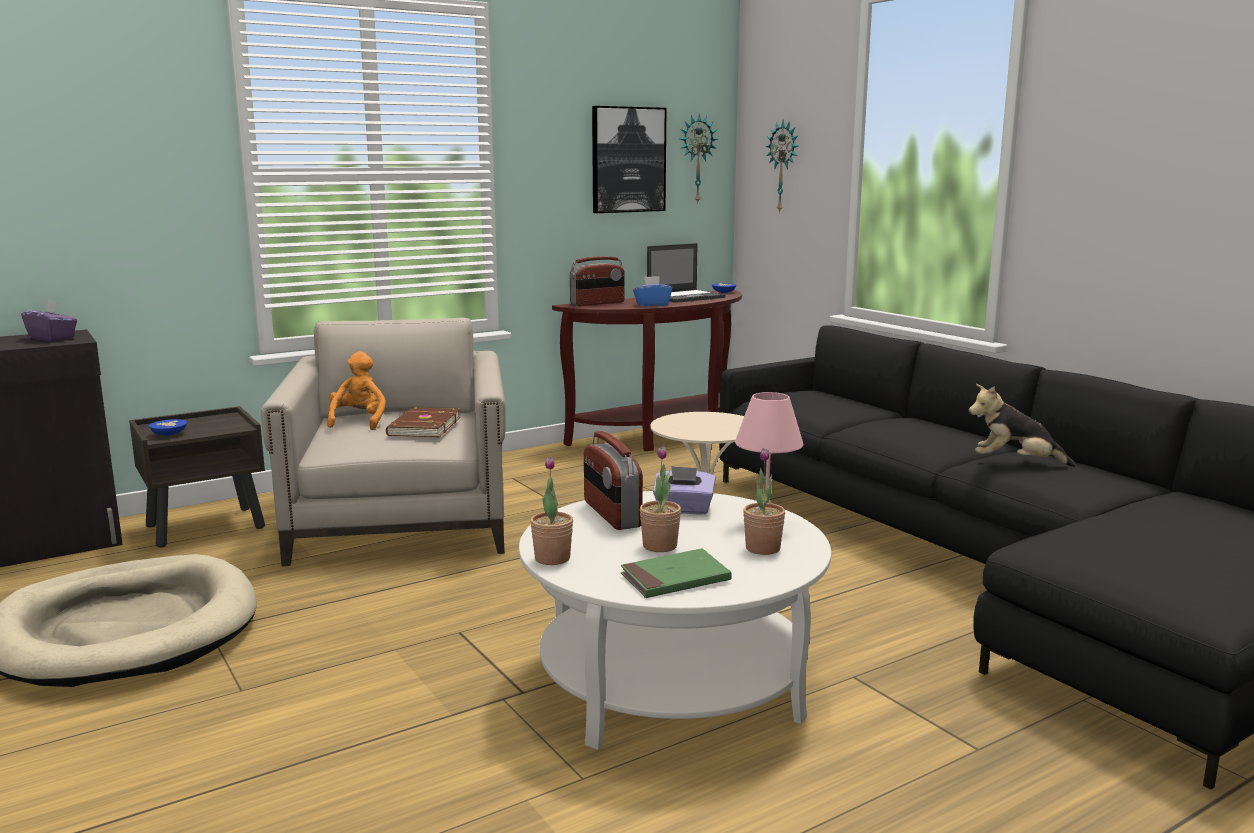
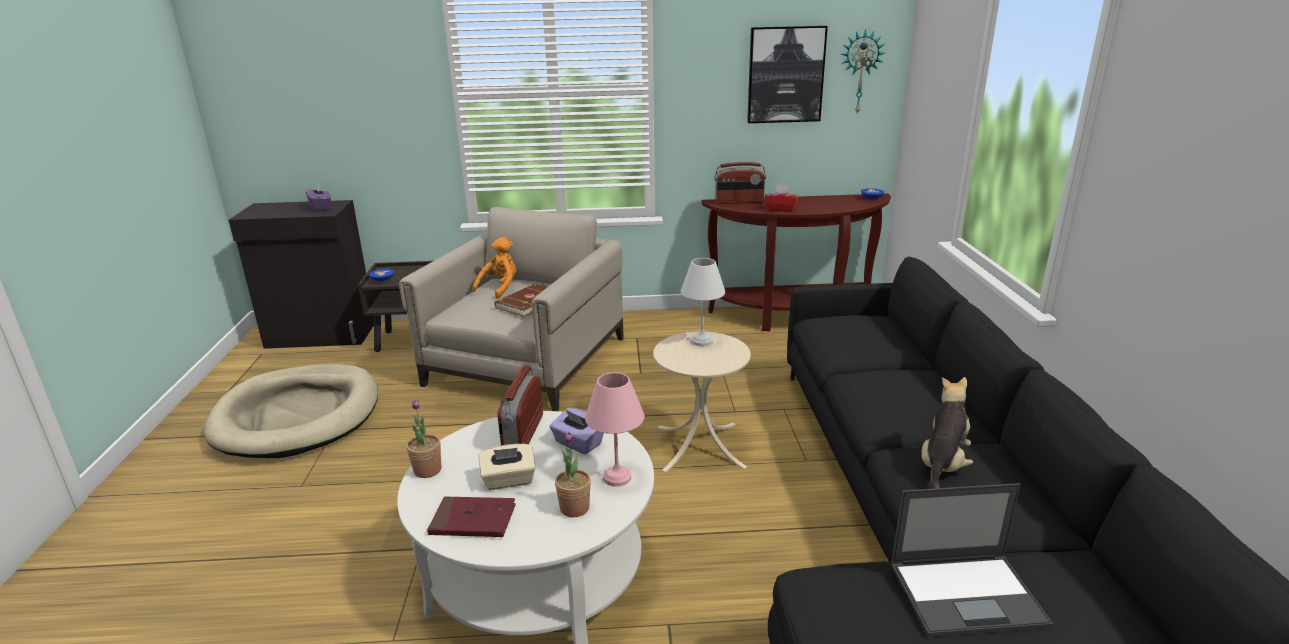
camera: 30 degrees right, 10 degrees up
green book [621,548,731,598] -> red book [427,496,516,537]
blue tissue box [633,276,672,306] -> red tissue box [765,184,799,212]
potted plant [640,447,681,552] -> beige tissue box [479,444,536,490]
laptop [647,243,726,303] -> laptop moved to [890,483,1053,637]
wall clock [766,120,799,213] -> none
plush toy [969,384,1076,467] -> plush toy turned 75 degrees clockwise [921,377,973,489]
none -> white table lamp [681,258,725,346]

